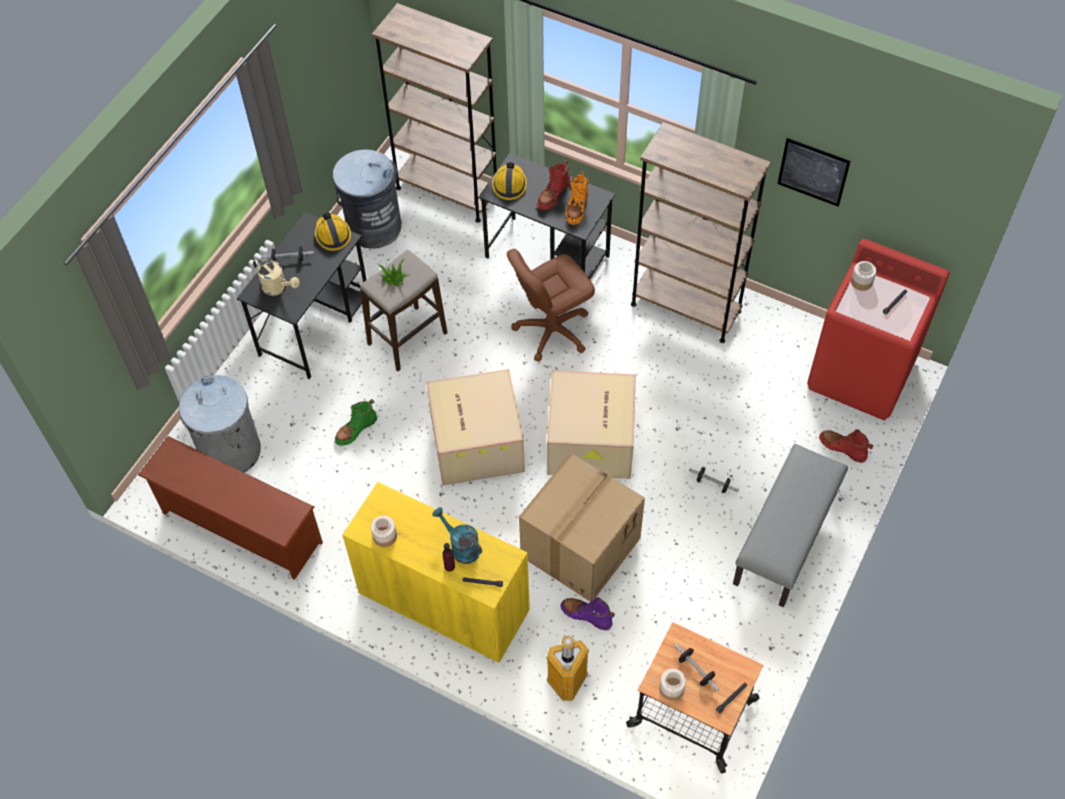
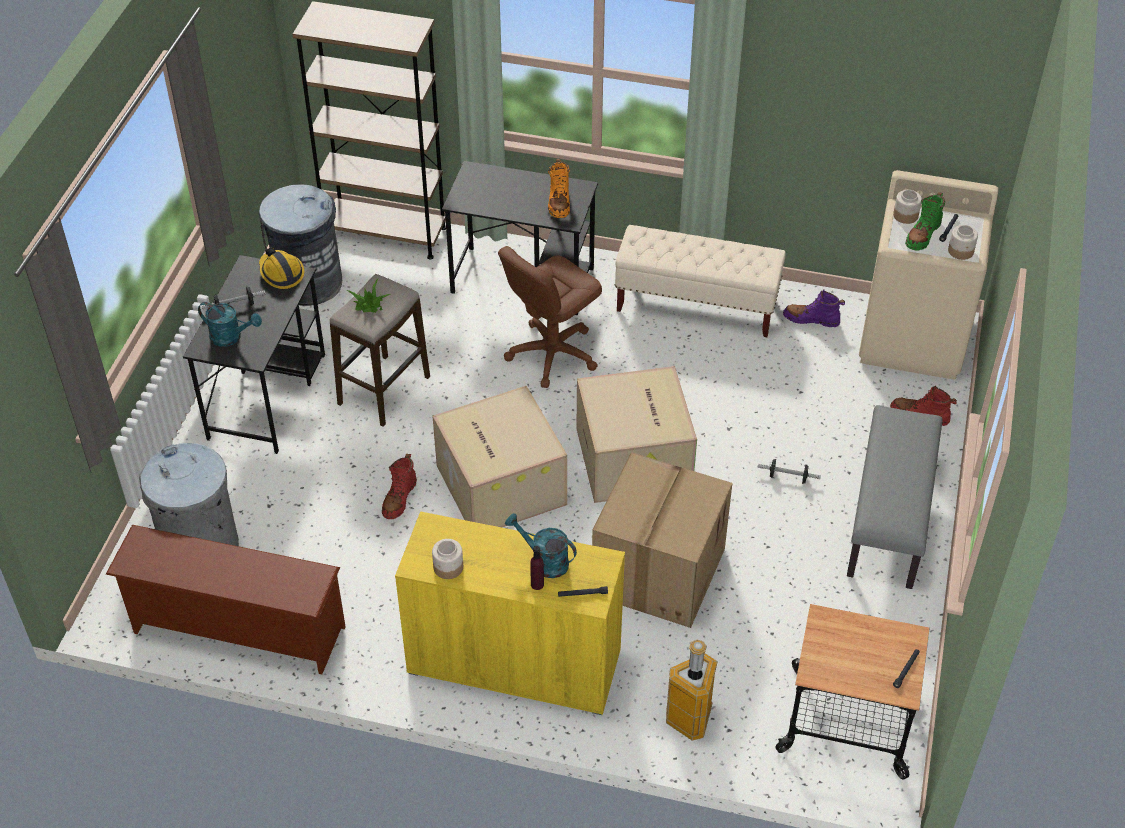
camera: 15 degrees left, 10 degrees down
beige watering can [253,259,300,296] -> turquoise watering can [198,302,262,347]
green boot [335,399,377,446] -> green boot moved to [905,192,945,251]
hard hat [492,162,527,200] -> none
red boot [537,160,570,210] -> red boot moved to [382,454,417,519]
purple boot [560,597,615,631] -> purple boot moved to [783,290,845,327]
brown bookcase [631,122,771,343] -> beige bench [615,225,786,337]
jar [659,669,686,701] -> jar moved to [948,225,978,260]
dumbbell [674,643,720,691] -> none
picture [777,138,851,207] -> none
red washing machine [807,239,950,420] -> beige washing machine [859,170,999,379]

